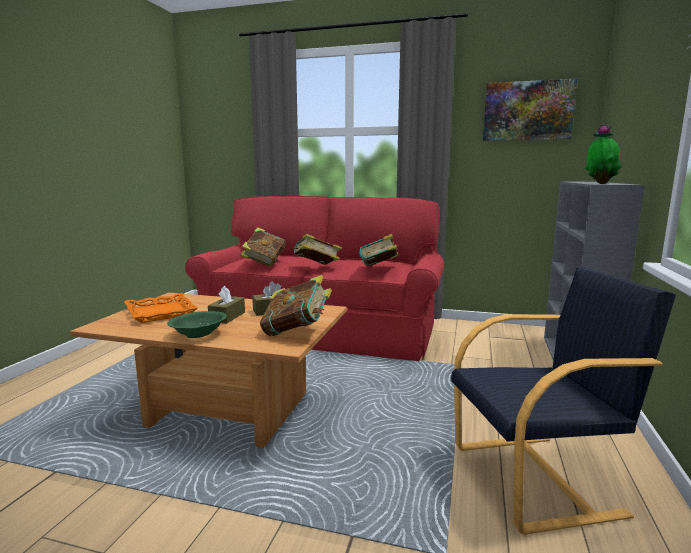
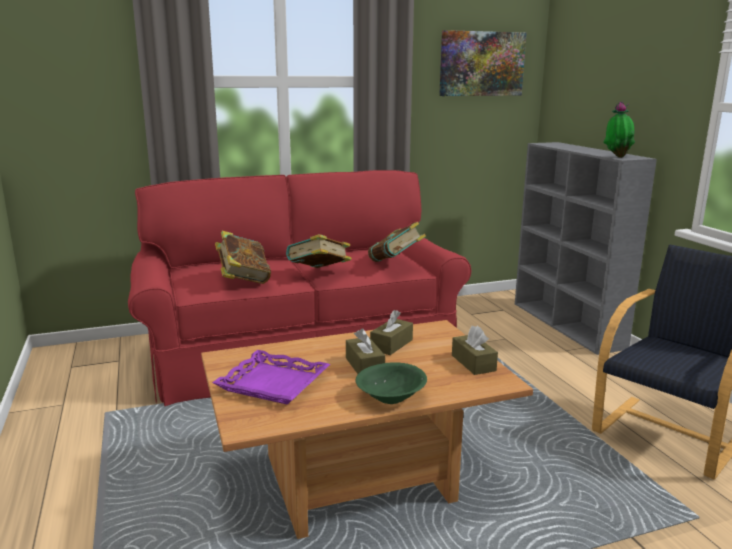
camera: 35 degrees left, 5 degrees up
orange tray [124,293,198,323] -> purple tray [212,350,330,405]
book [260,275,332,336] -> brown tissue box [452,326,498,375]

